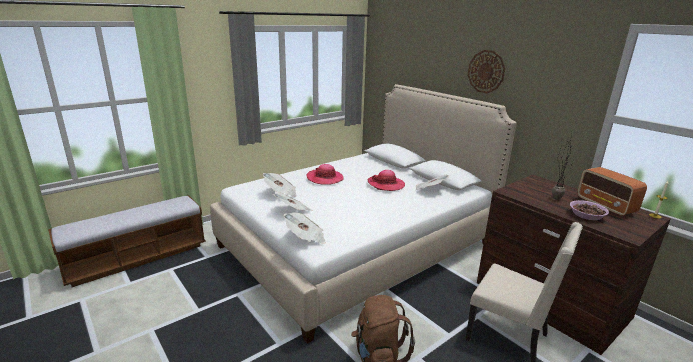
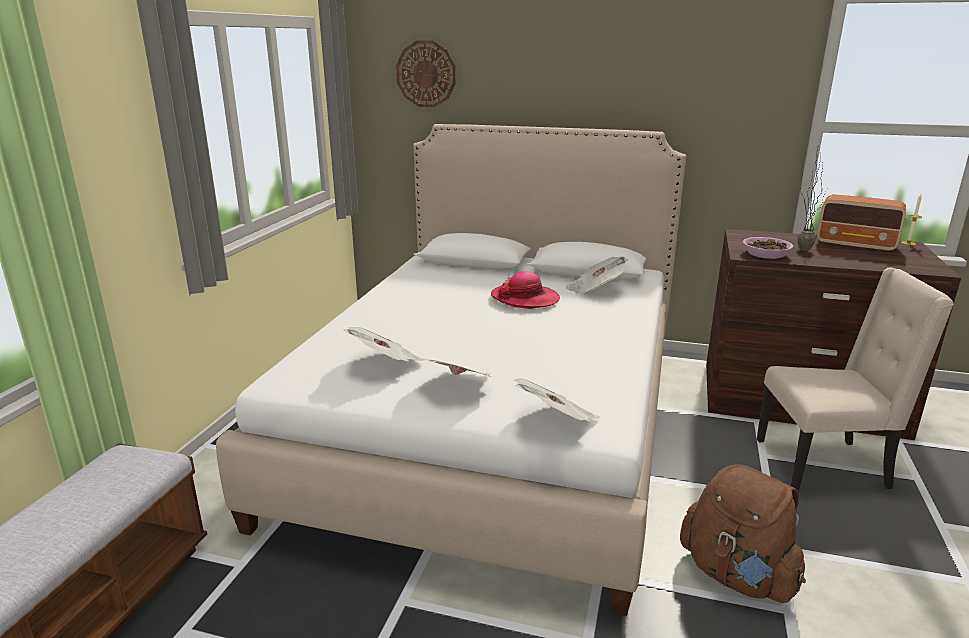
camera: 35 degrees left, 0 degrees up
hat [306,164,344,185] -> none
wall clock [468,50,505,93] -> wall clock moved to [396,41,456,107]
bowl [570,200,609,220] -> bowl moved to [743,237,793,259]

